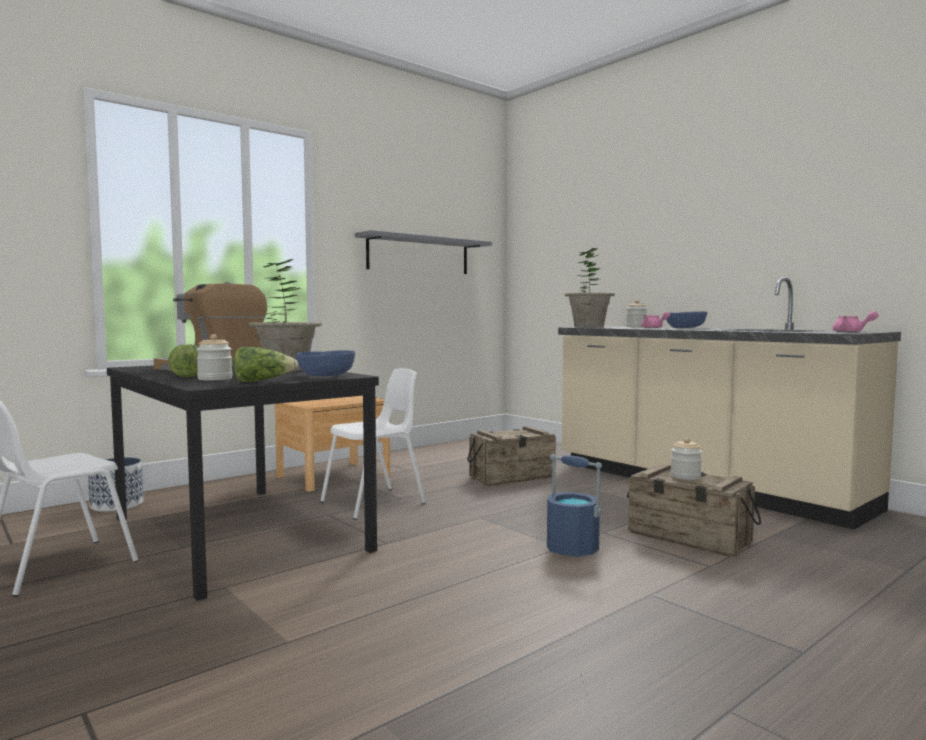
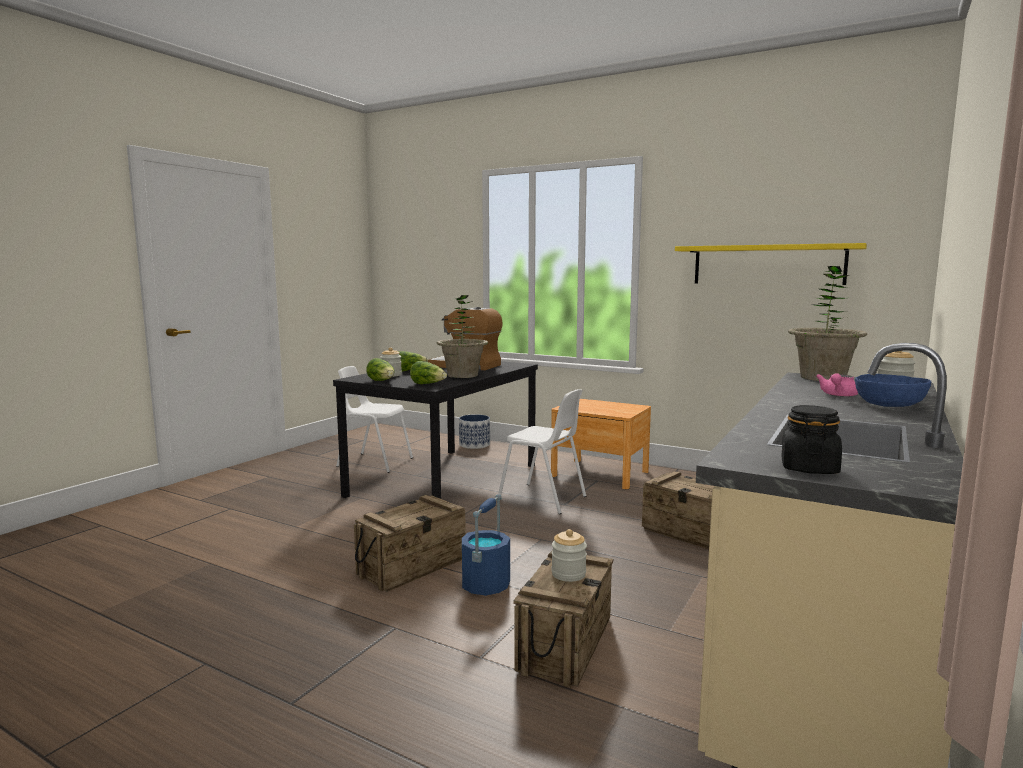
camera: 70 degrees right, 5 degrees up
blue bowl [296,350,355,376] -> lettuce [410,361,447,384]
grey shelf [355,230,492,274] -> yellow shelf [675,243,867,285]
pink teapot [833,311,879,332] -> black jar [781,405,842,474]
none -> crate [354,495,466,592]

